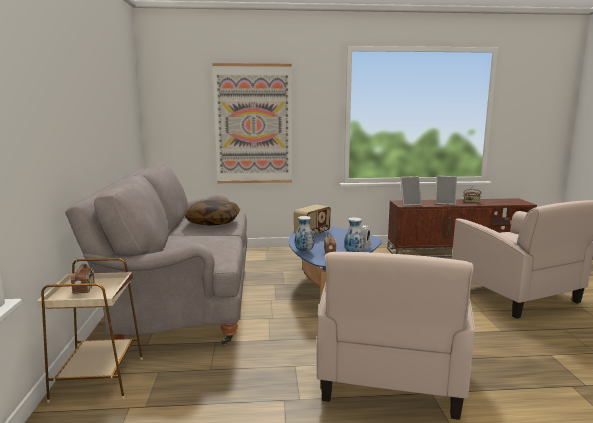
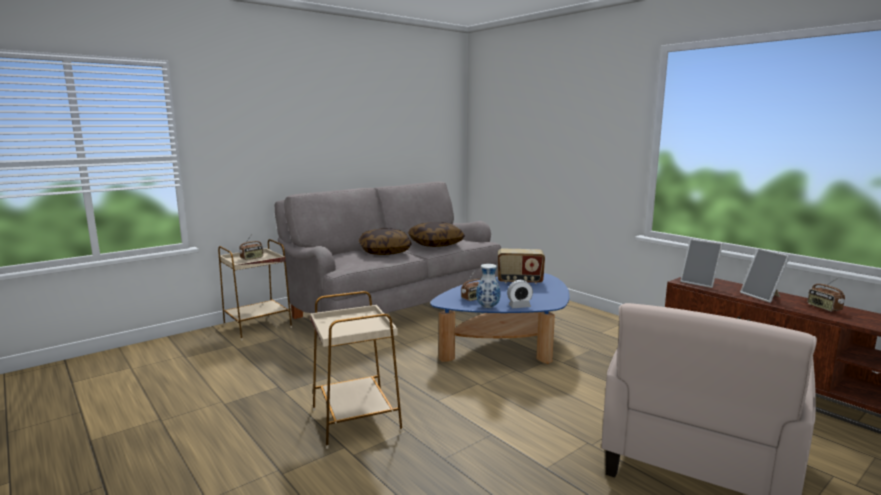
camera: 55 degrees right, 0 degrees up
picture [212,63,292,183] -> none
vase [295,216,315,252] -> none
beige armchair [317,252,475,420] -> beige side table [310,291,403,449]
none -> pillow [359,229,412,255]

